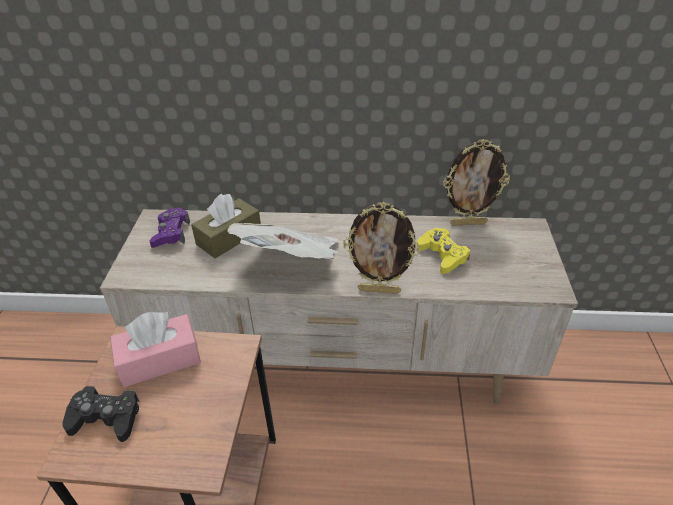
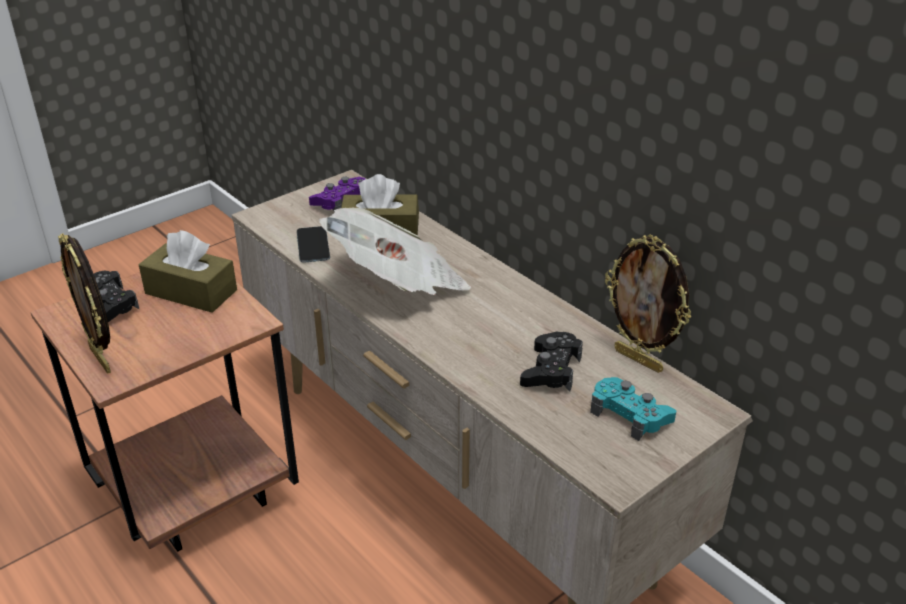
camera: 45 degrees right, 5 degrees down
pink tissue box [110,312,201,387] -> brown tissue box [138,230,237,313]
picture frame [343,202,420,294] -> picture frame moved to [58,233,111,374]
yellow game controller [416,228,470,274] -> black game controller [520,331,583,392]
none -> phone [297,226,330,263]
none -> turquoise game controller [590,377,676,441]

